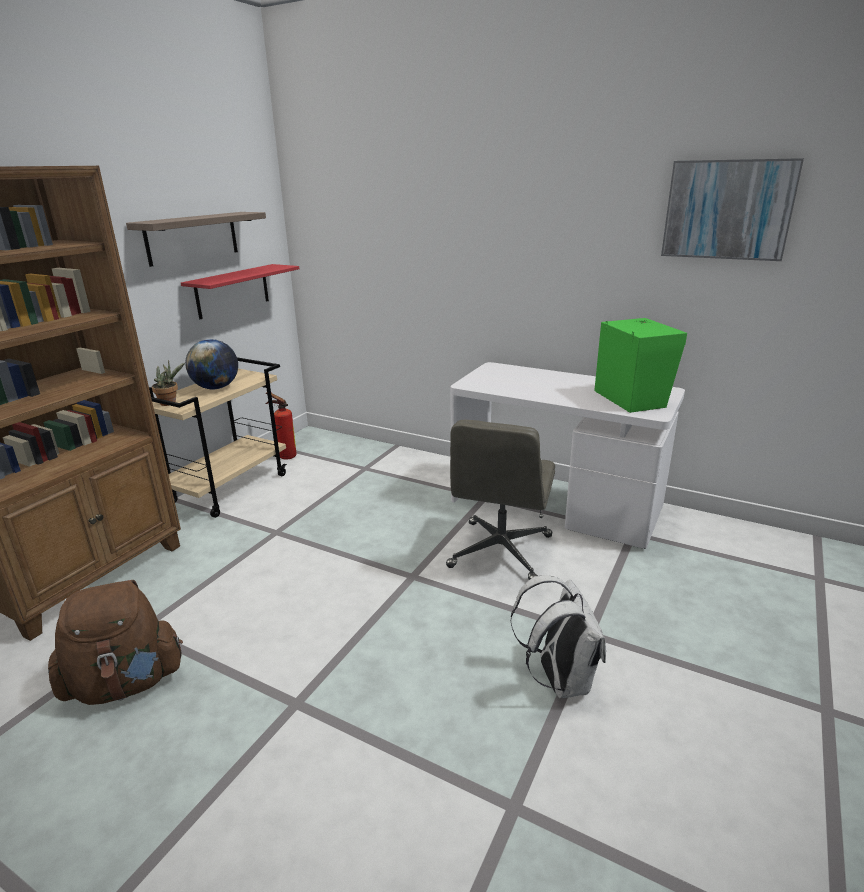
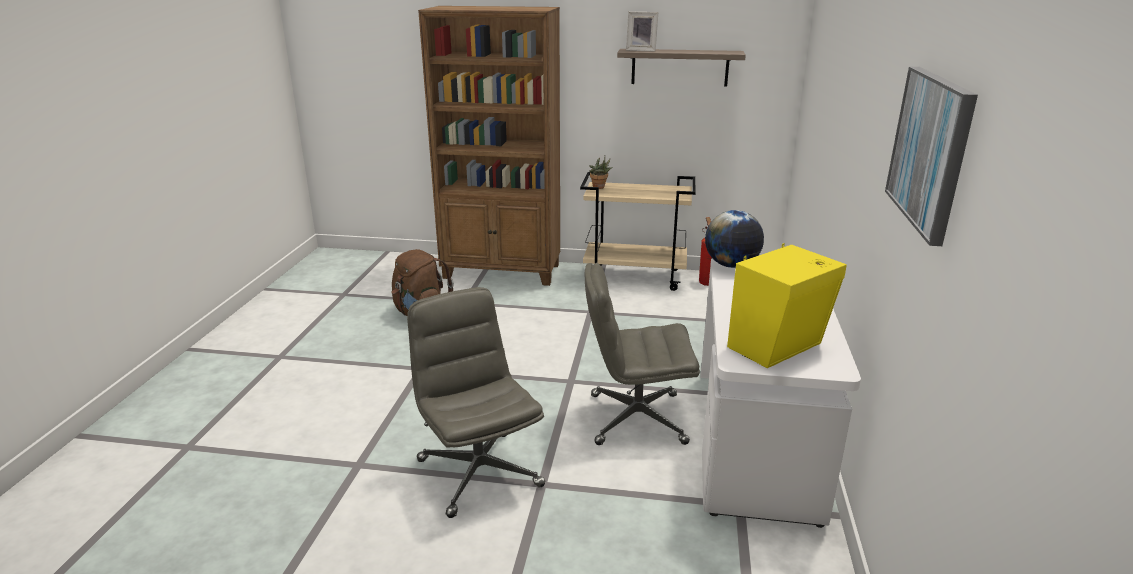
camera: 70 degrees right, 0 degrees up
red shelf [181,264,299,319] -> none
globe [185,339,238,389] -> globe moved to [705,210,764,268]
white backpack [510,575,606,698] -> grey office chair [407,287,545,518]
green speaker [594,318,687,413] -> yellow speaker [727,243,847,368]
none -> picture frame [626,11,658,52]

